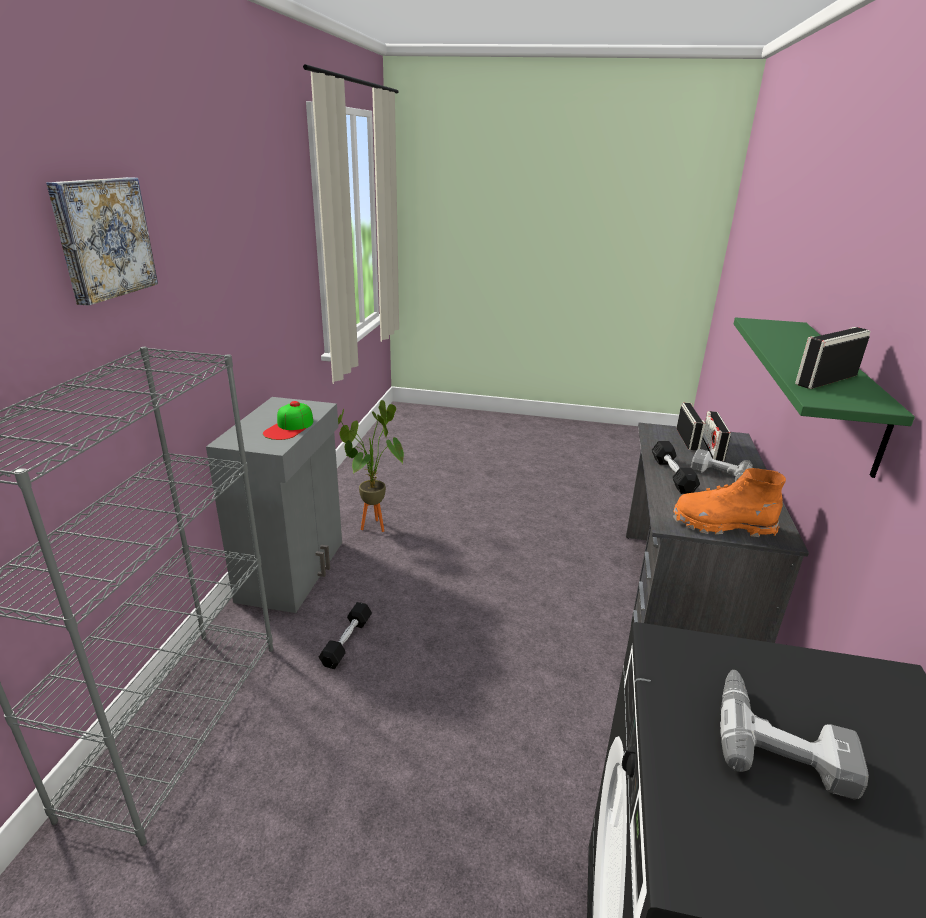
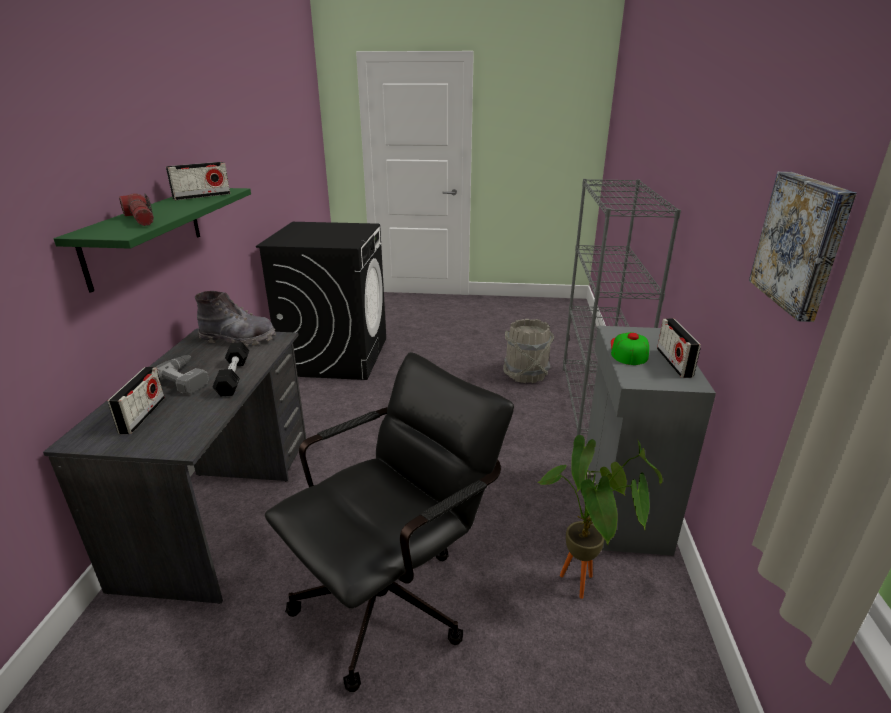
camera: 175 degrees right, 0 degrees up
picture [46,177,158,306] -> picture moved to [749,172,857,322]
black dumbbell [319,602,372,669] -> none
orange boot [673,468,786,537] -> grey boot [195,291,276,347]
radio [676,403,705,451] -> radio moved to [657,318,701,378]
power drill [720,670,869,800] -> none
none -> flashlight [119,193,154,226]
none -> black office chair [265,352,514,692]
none -> grey bucket [503,319,554,383]

